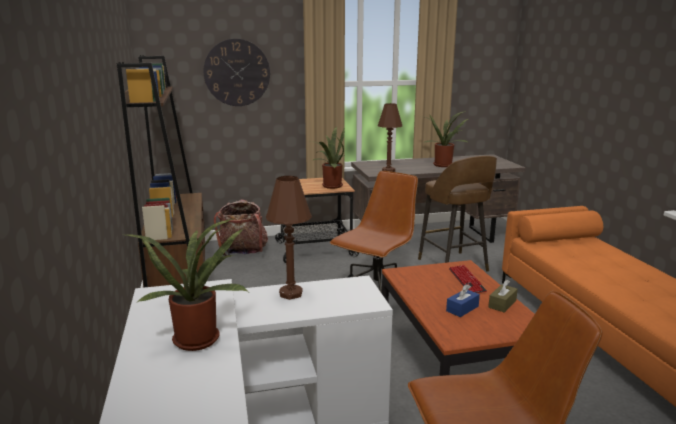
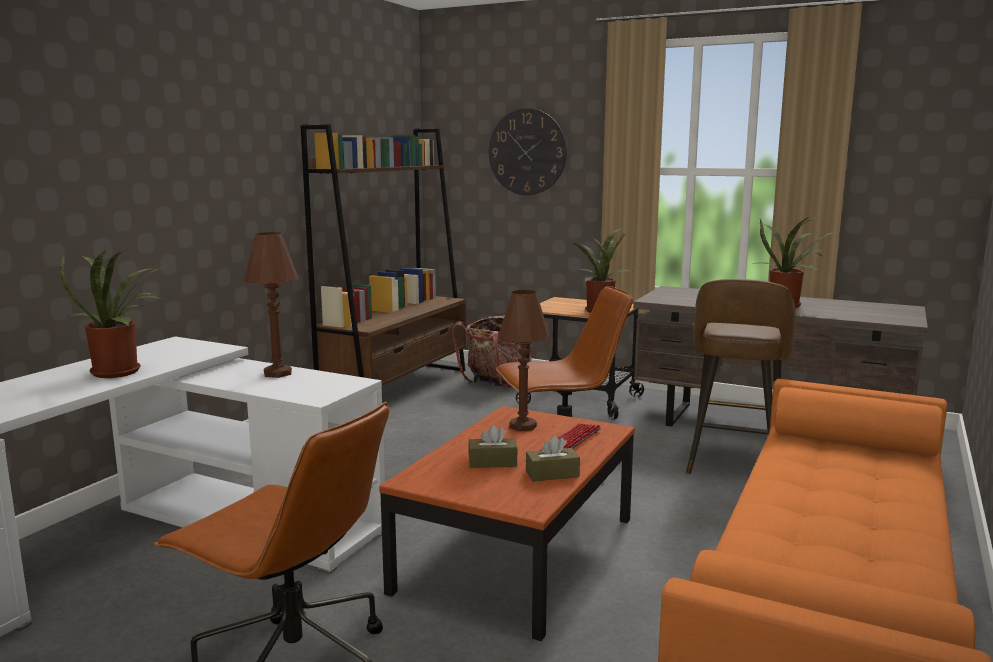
camera: 40 degrees right, 5 degrees down
brown table lamp [377,103,402,172] -> brown table lamp moved to [499,290,550,431]
blue tissue box [446,284,480,317] -> brown tissue box [468,425,518,468]

